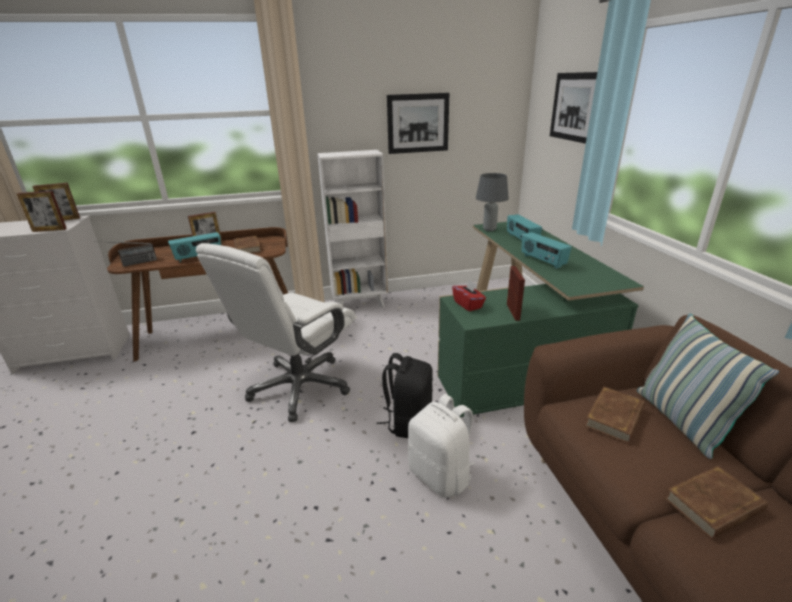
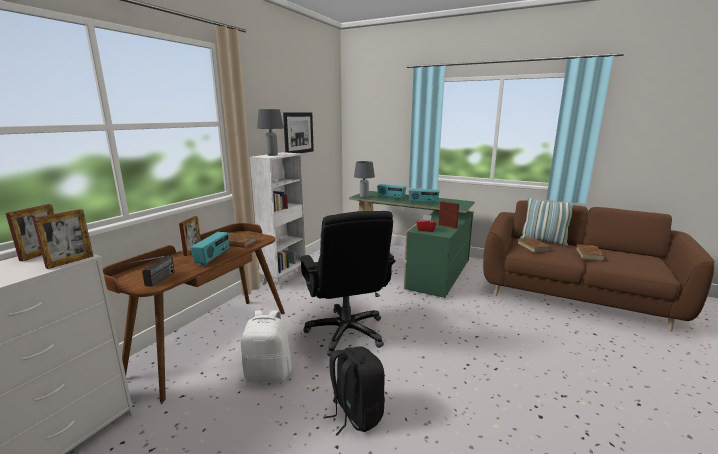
camera: 50 degrees left, 10 degrees down
white office chair [196,243,355,422] -> black office chair [300,211,396,356]
black backpack [376,353,433,438] -> black backpack moved to [324,346,385,435]
white backpack [408,394,475,498] -> white backpack moved to [241,310,292,382]
picture [550,72,597,144] -> none
none -> grey table lamp [257,109,284,156]

